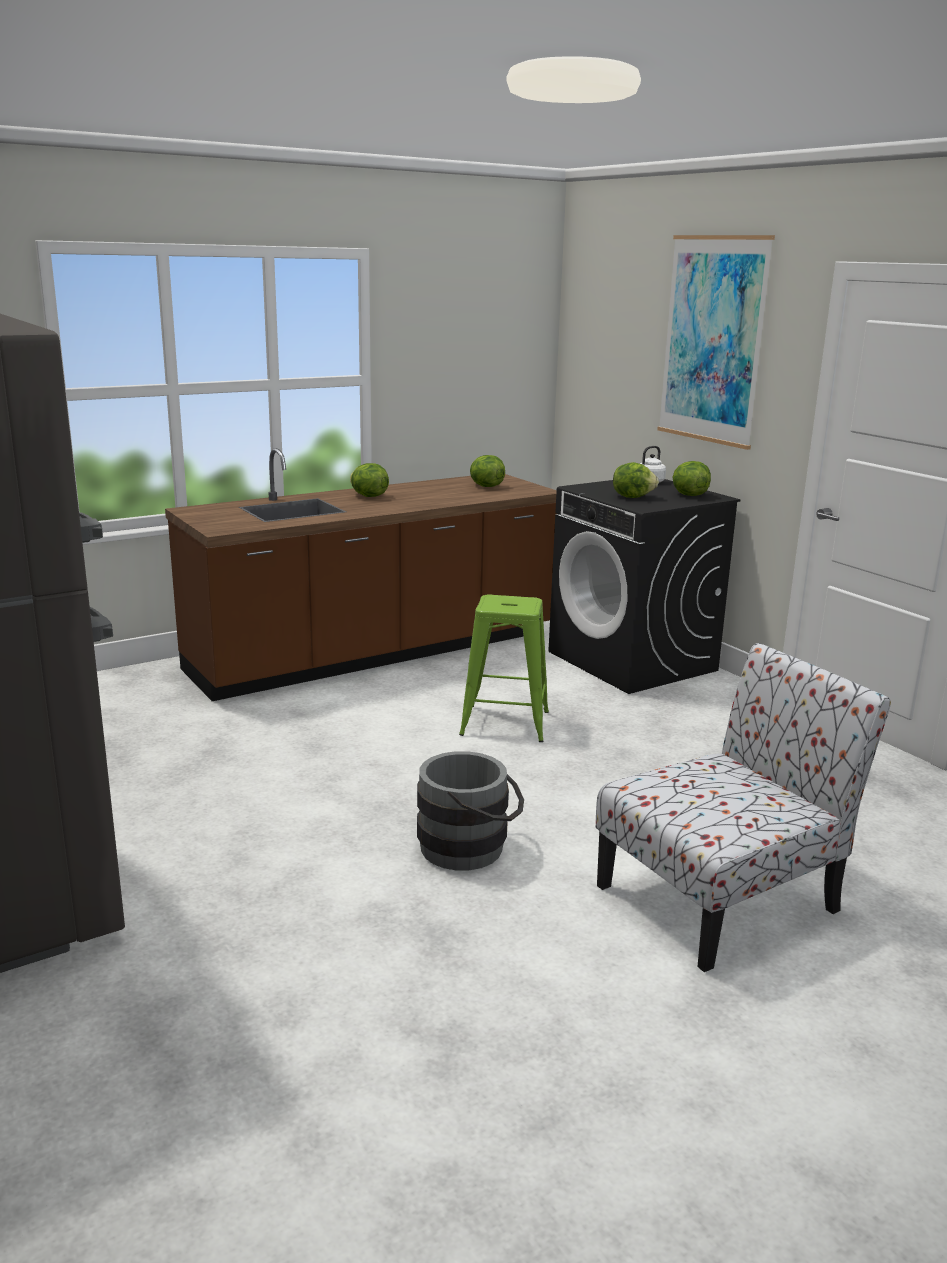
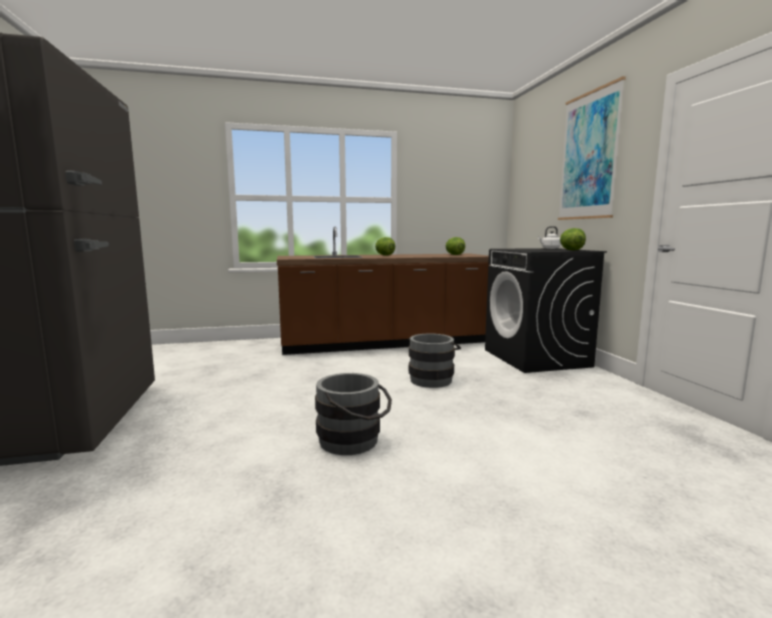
camera: 20 degrees right, 10 degrees down
green stool [459,594,549,742] -> grey bucket [408,334,461,388]
chair [596,643,891,972] -> none
lettuce [613,462,659,498] -> none

